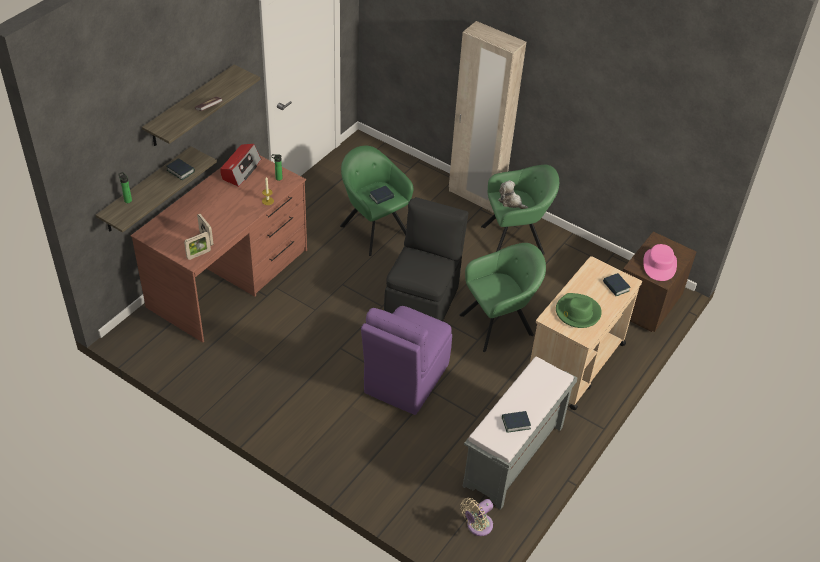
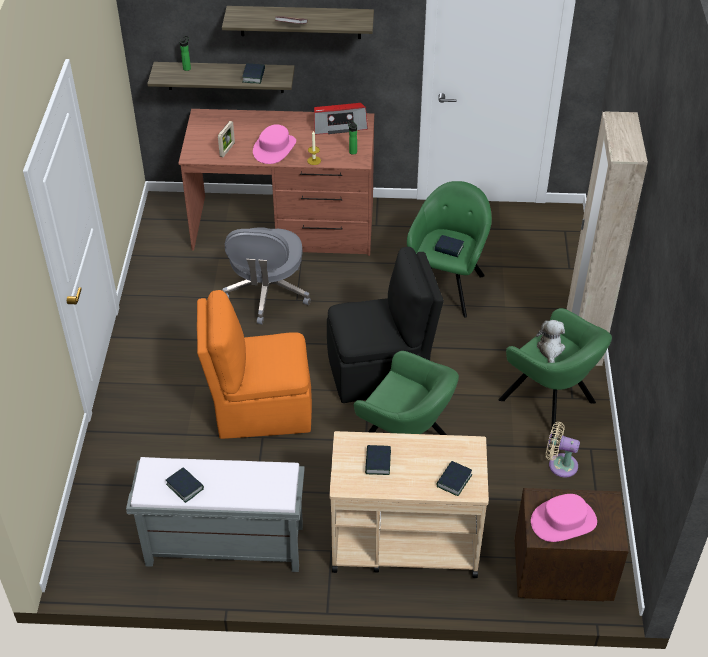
camera: 60 degrees right, 0 degrees up
picture frame [184,232,211,260] -> none
purple chair [361,306,452,415] -> orange chair [197,290,312,439]
beige fan [461,498,493,536] -> beige fan moved to [546,422,580,477]
green hat [556,293,602,328] -> book [365,445,391,475]
none -> grey office chair [222,227,311,324]
none -> pink hat [253,124,296,164]

